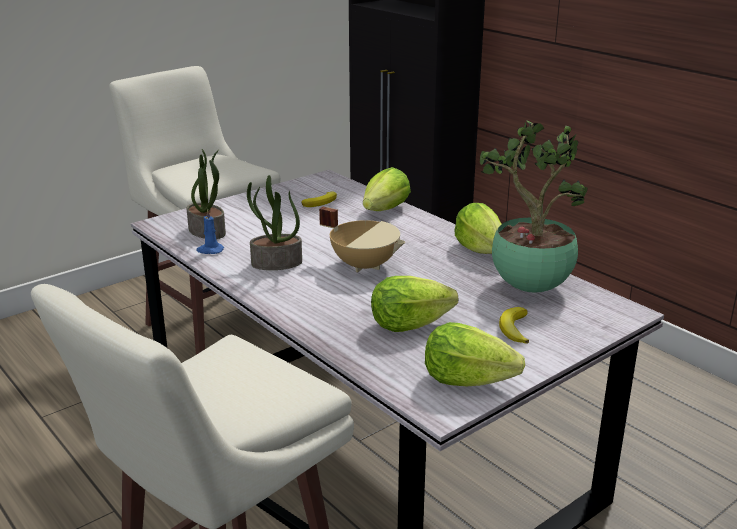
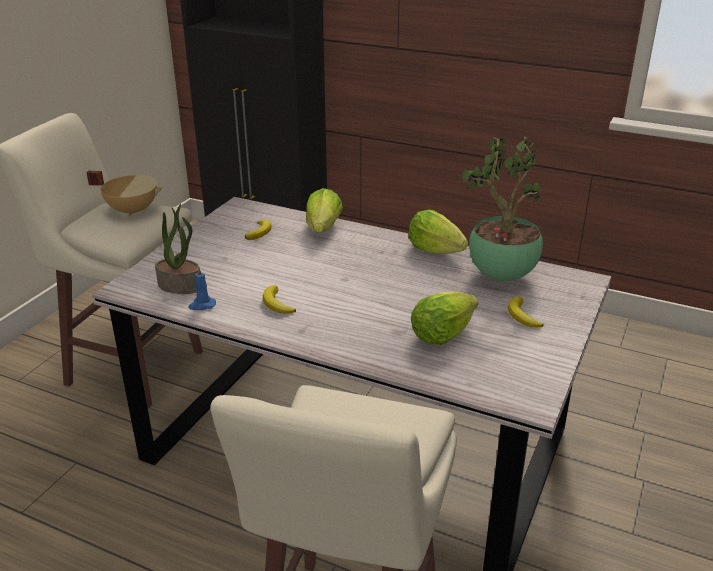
camera: 25 degrees left, 5 degrees up
potted plant [247,175,302,270] -> banana [263,285,296,314]
beige cooking pot [319,207,405,273] -> beige cooking pot moved to [87,171,163,217]
lettuce [425,322,525,386] -> none

